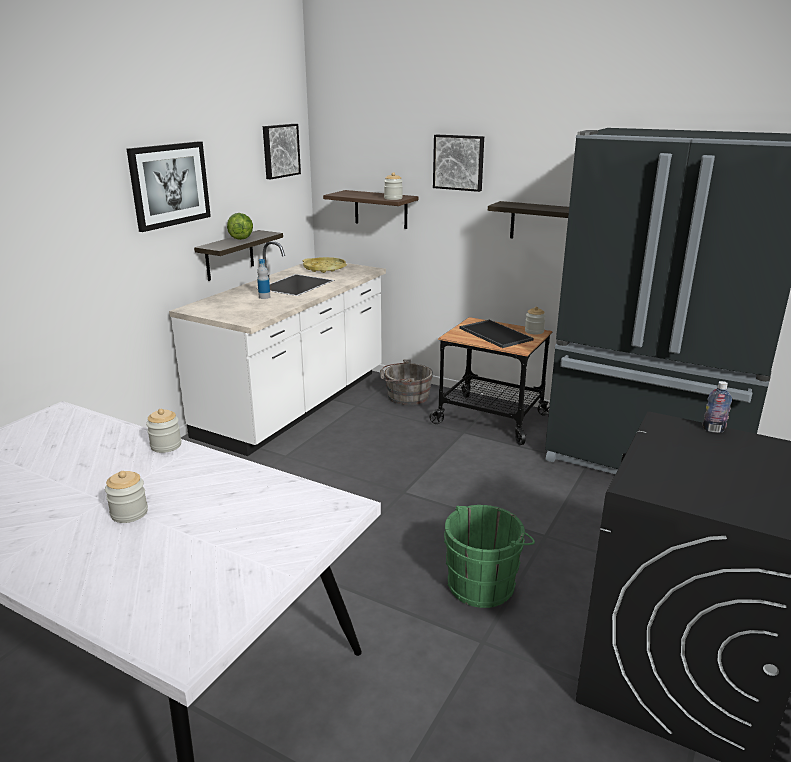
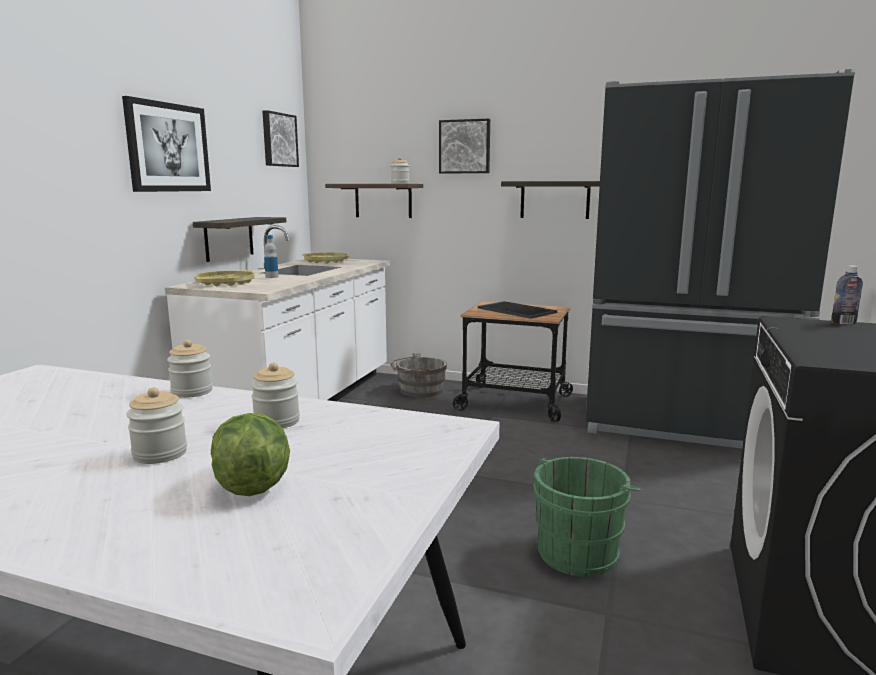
camera: 10 degrees left, 10 degrees down
lettuce [227,213,253,240] -> lettuce moved to [211,413,290,496]
jar [525,307,546,335] -> jar moved to [251,363,300,428]
none -> yellow tray [194,270,254,286]

